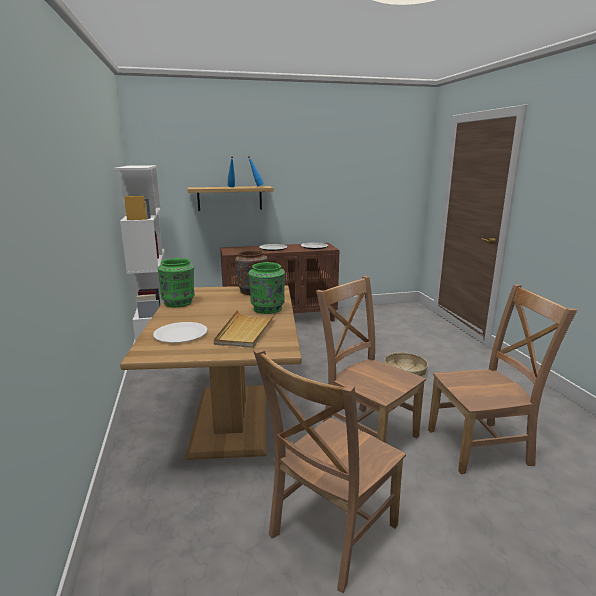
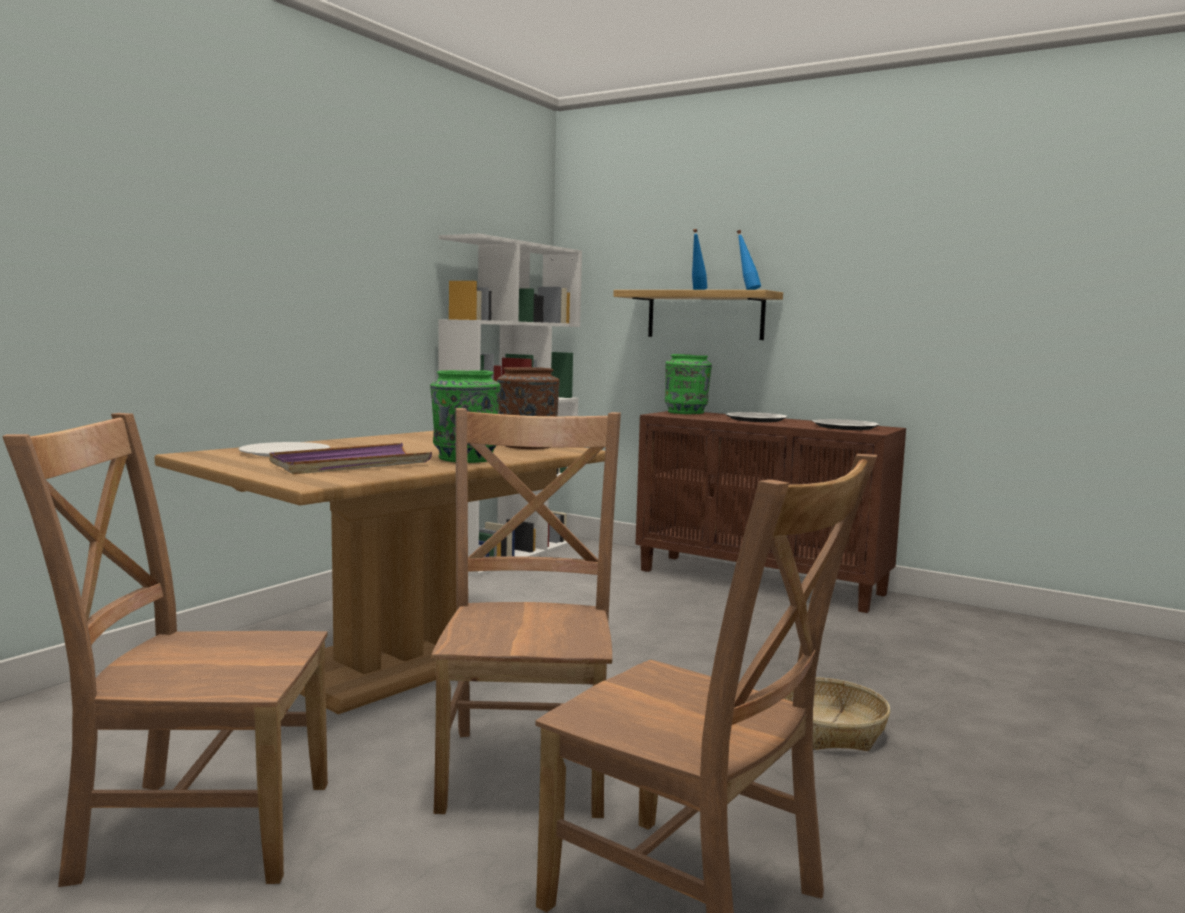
camera: 45 degrees right, 10 degrees down
green vase [158,258,195,307] -> green vase moved to [665,354,712,414]
beige tray [214,310,276,348] -> purple tray [270,443,432,474]

